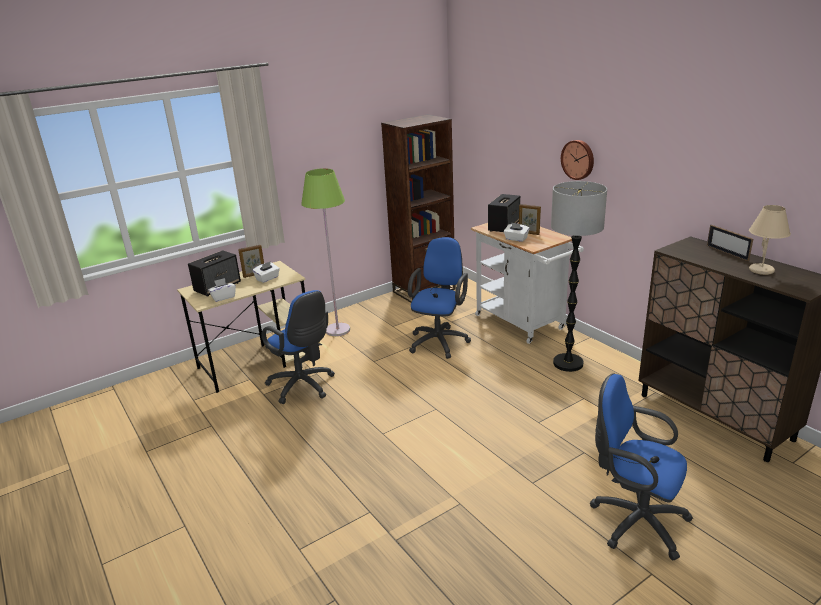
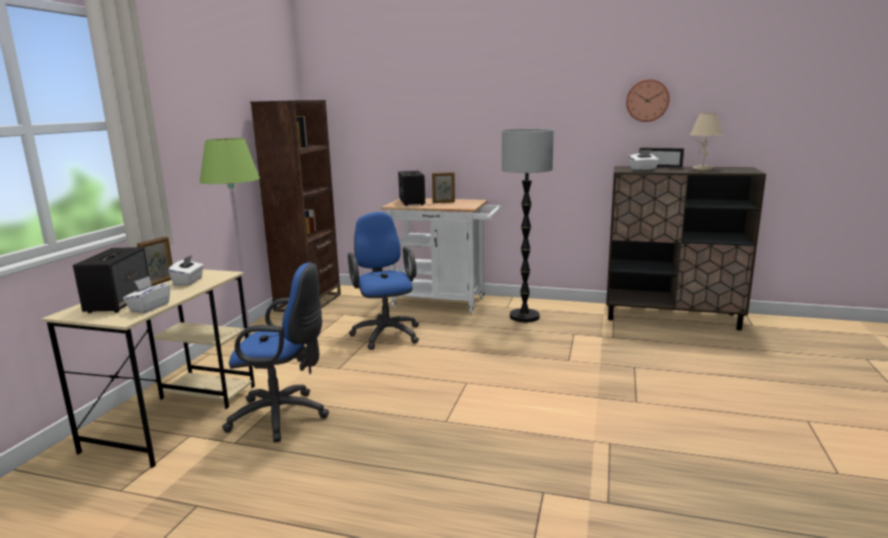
camera: 40 degrees left, 10 degrees down
white tissue box [504,222,530,242] -> white tissue box moved to [629,150,659,170]
wall clock [561,140,594,180] -> wall clock moved to [626,79,670,122]
blue office chair [590,373,693,560] -> none

